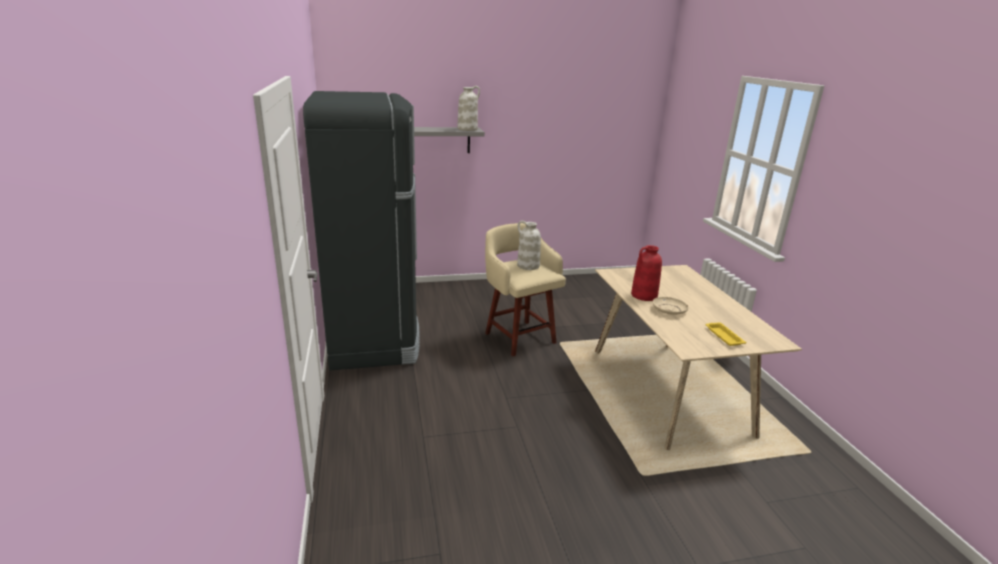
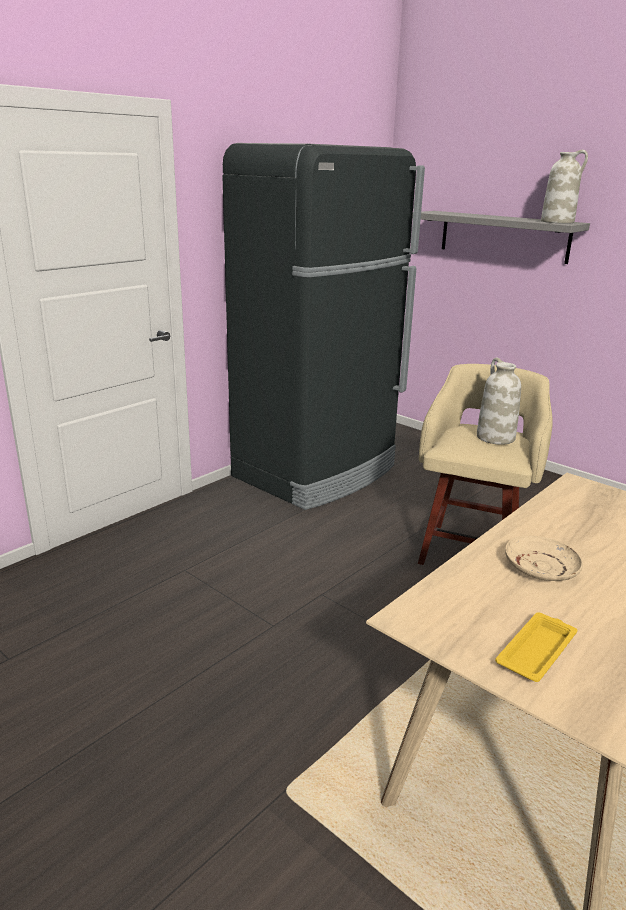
camera: 55 degrees right, 0 degrees up
red vase [631,245,662,301] -> none

